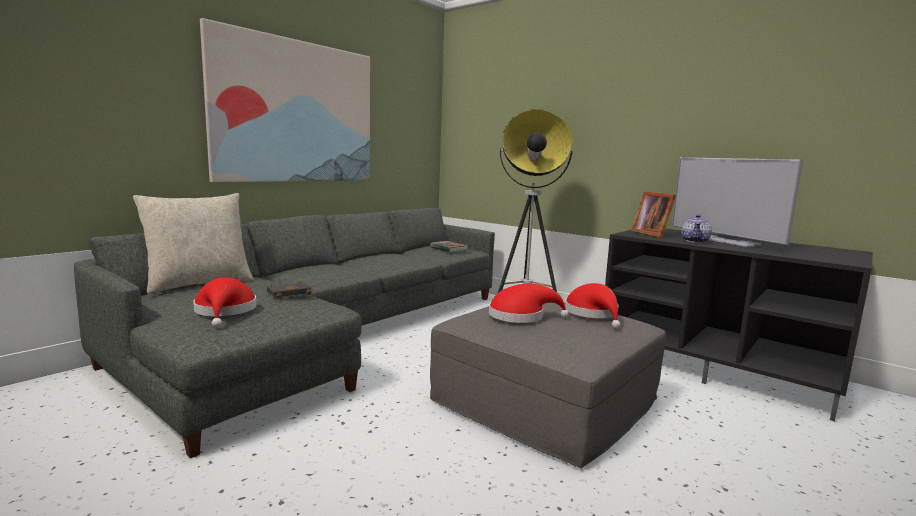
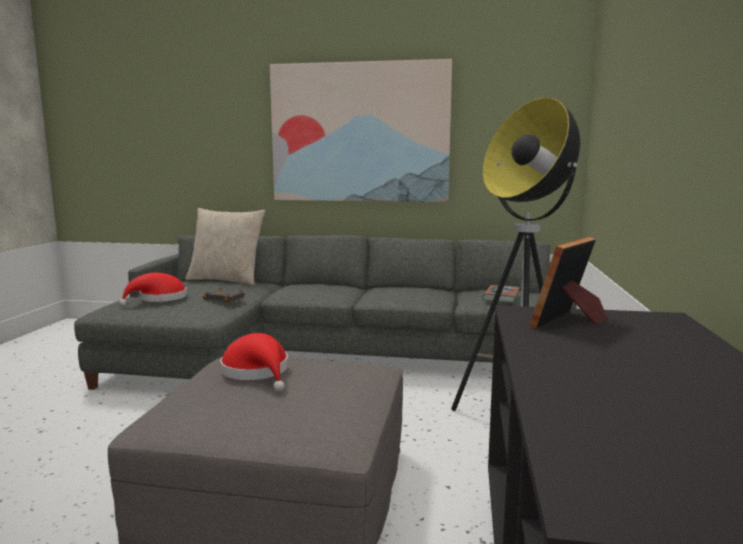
camera: 60 degrees right, 0 degrees up
red hat [565,283,621,329] -> none
television [672,157,803,247] -> none
teapot [681,215,712,243] -> none

